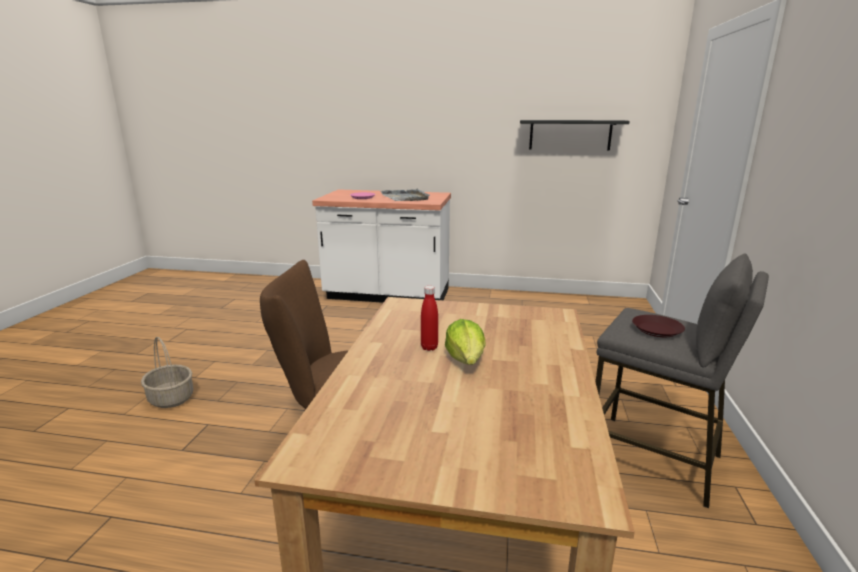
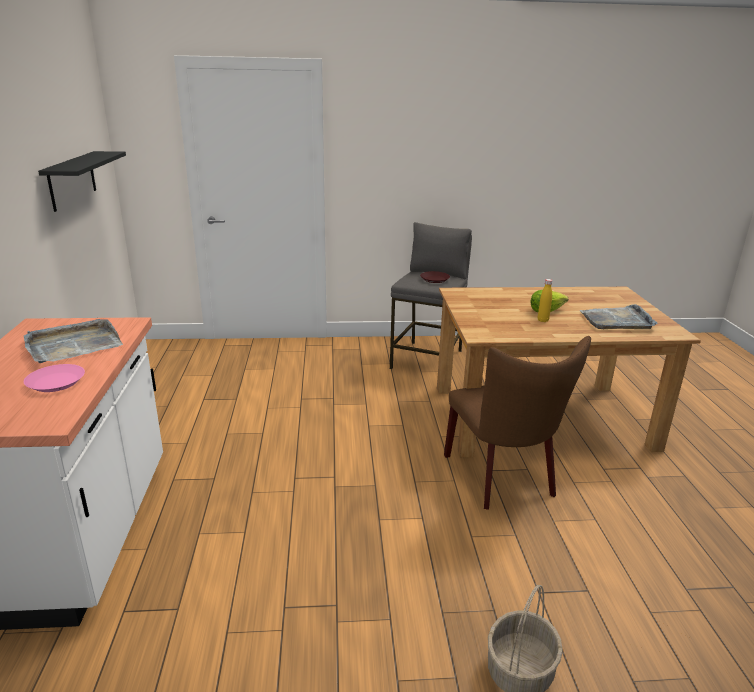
camera: 105 degrees left, 5 degrees up
red bottle [421,286,438,351] -> yellow bottle [538,279,552,322]
none -> grey tray [580,304,657,329]

